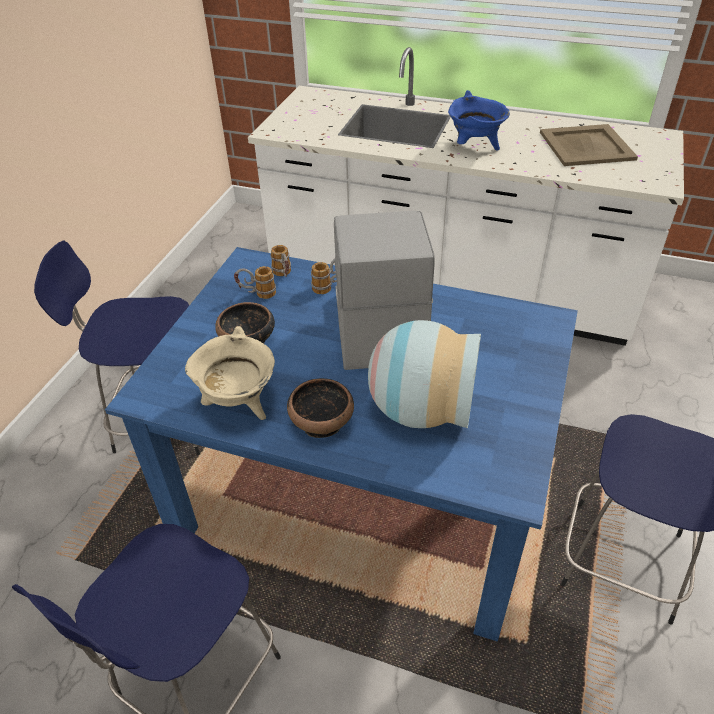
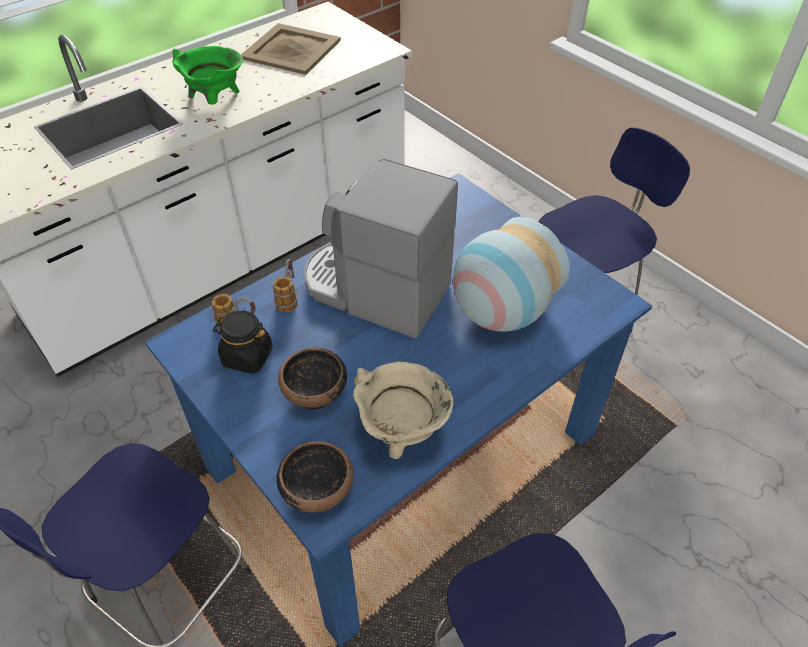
camera: 60 degrees left, 5 degrees up
mug [234,266,276,299] -> black jar [213,311,273,374]
bowl [287,378,354,438] -> bowl moved to [276,441,354,513]
blue cooking pot [448,90,510,150] -> green cooking pot [172,46,243,105]

